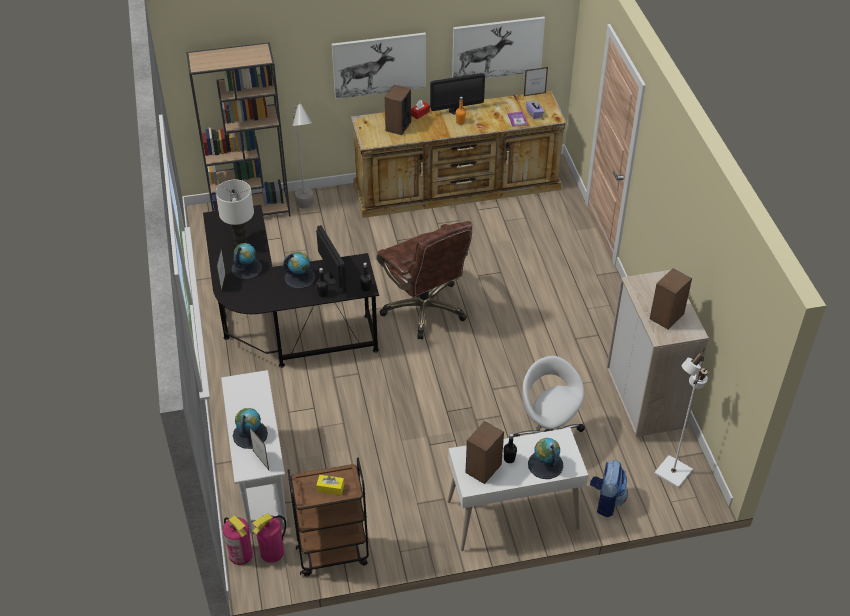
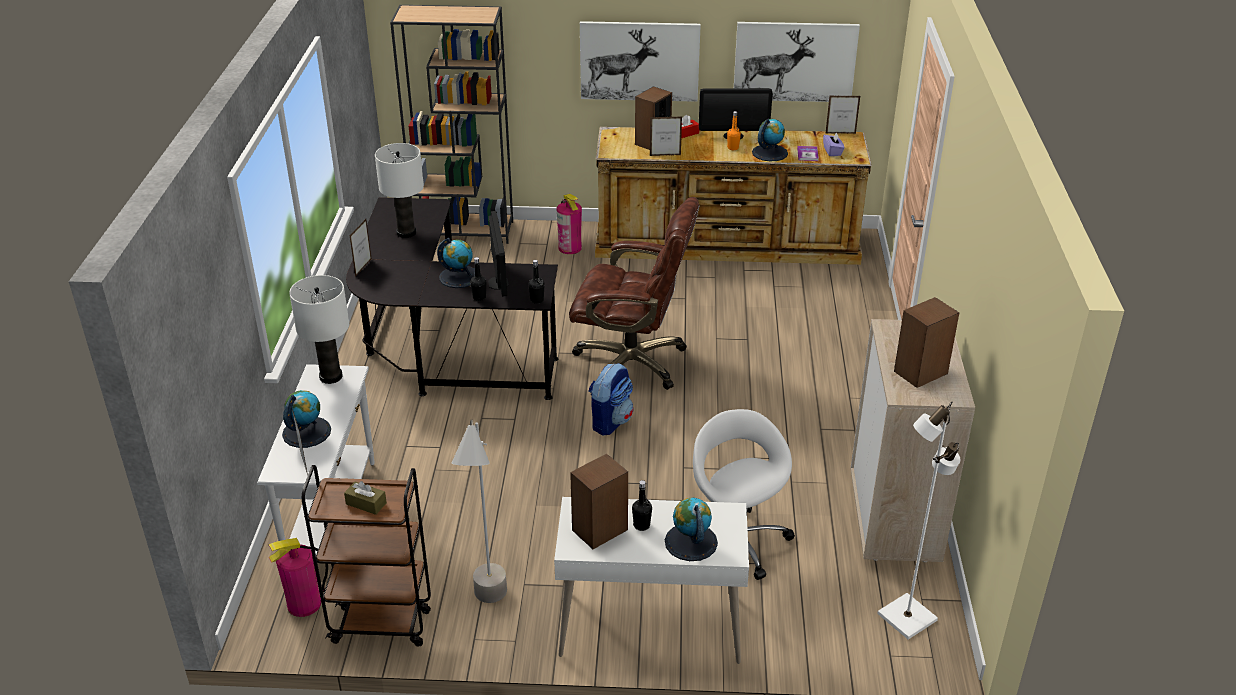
camera: 15 degrees right, 10 degrees down
fire extinguisher [222,515,253,565] -> fire extinguisher moved to [556,194,582,254]
globe [232,243,262,279] -> globe moved to [752,119,788,161]
grey floor lamp [293,101,314,208] -> grey floor lamp moved to [452,420,507,603]
yellow tissue box [316,475,344,495] -> brown tissue box [344,481,387,515]
brown office chair [376,221,472,340] -> brown office chair turned 60 degrees counterclockwise [569,197,700,390]
backpack [590,460,628,517] -> backpack moved to [589,363,633,435]
none -> white table lamp [289,275,349,384]
none -> picture frame [650,117,682,156]

